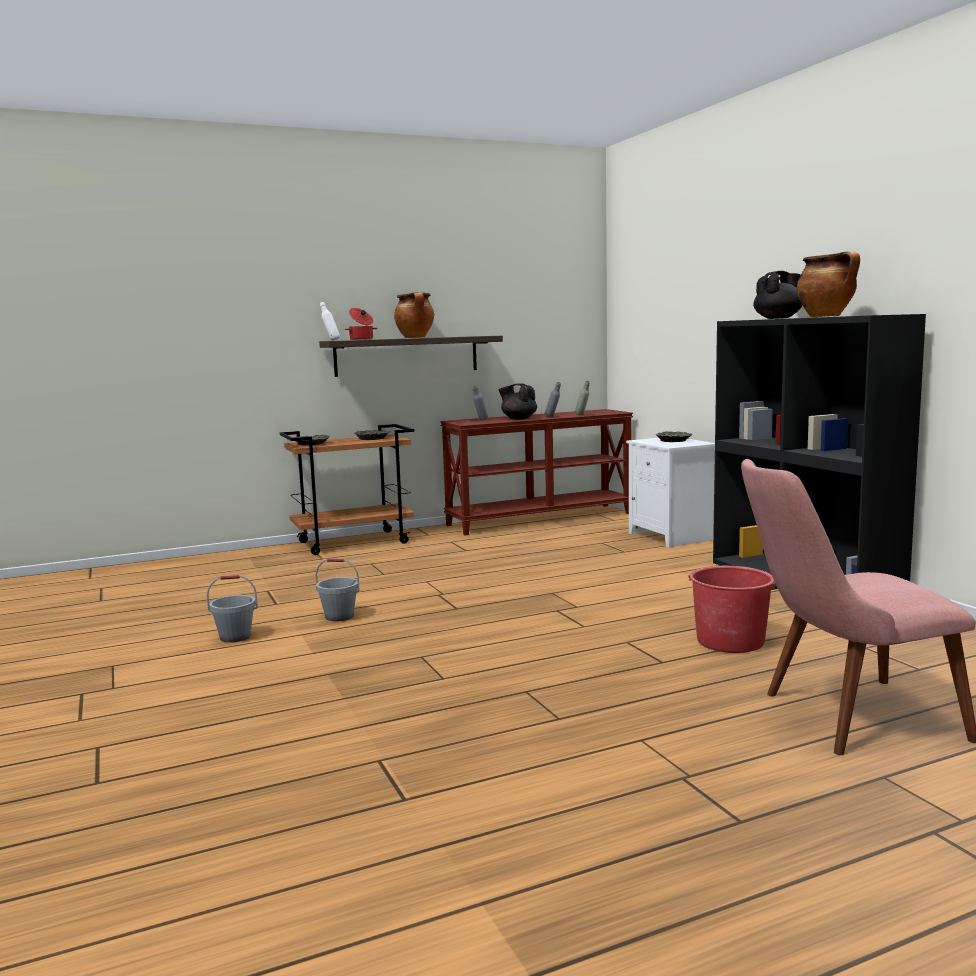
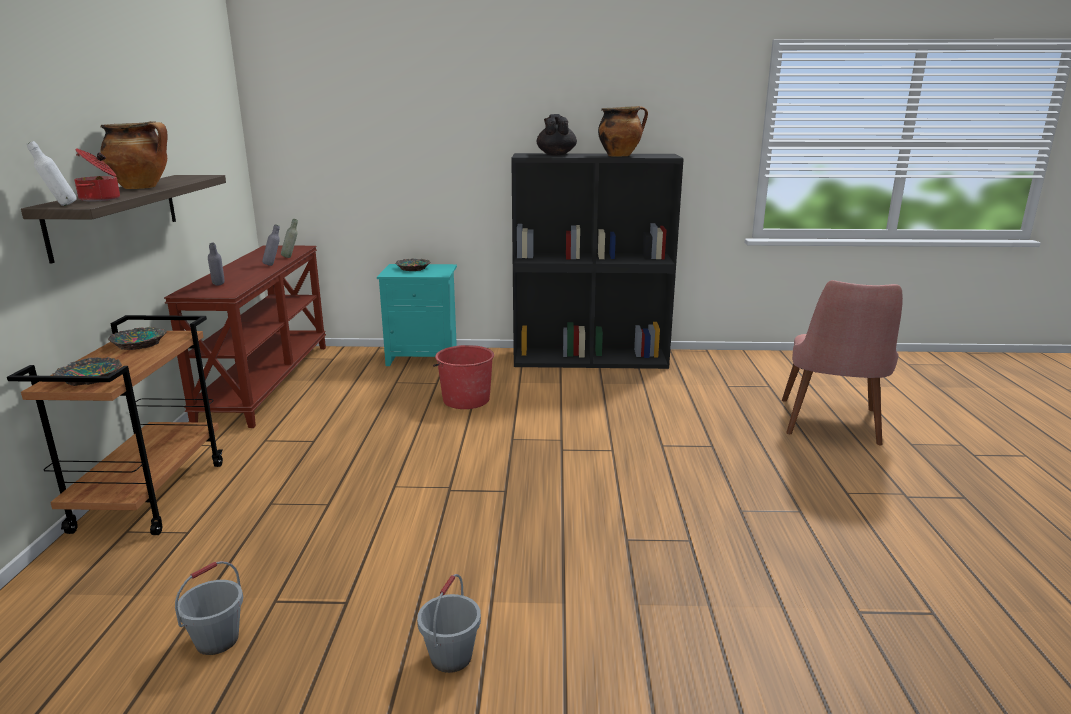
camera: 65 degrees left, 10 degrees up
grey bucket [315,558,359,621] -> grey bucket moved to [175,561,243,655]
black teapot [498,383,537,420] -> none
white nightstand [626,438,715,548] -> turquoise nightstand [377,264,457,366]
red bucket [688,566,778,653] -> red bucket moved to [433,345,494,409]

